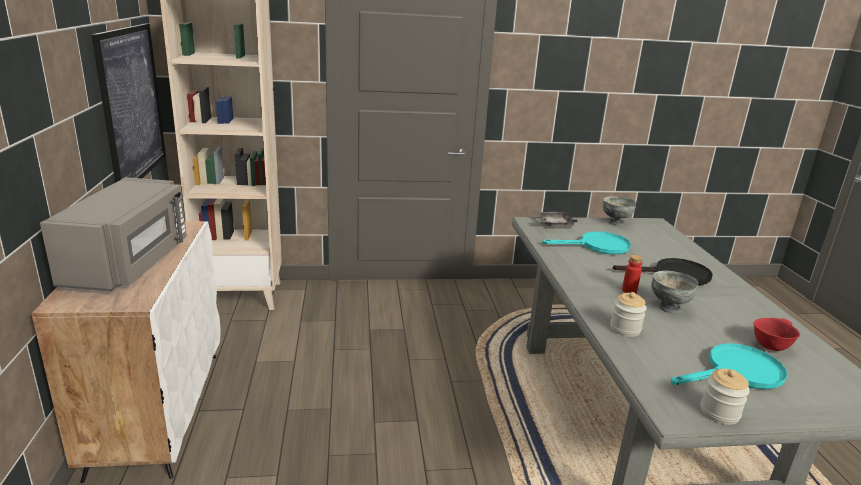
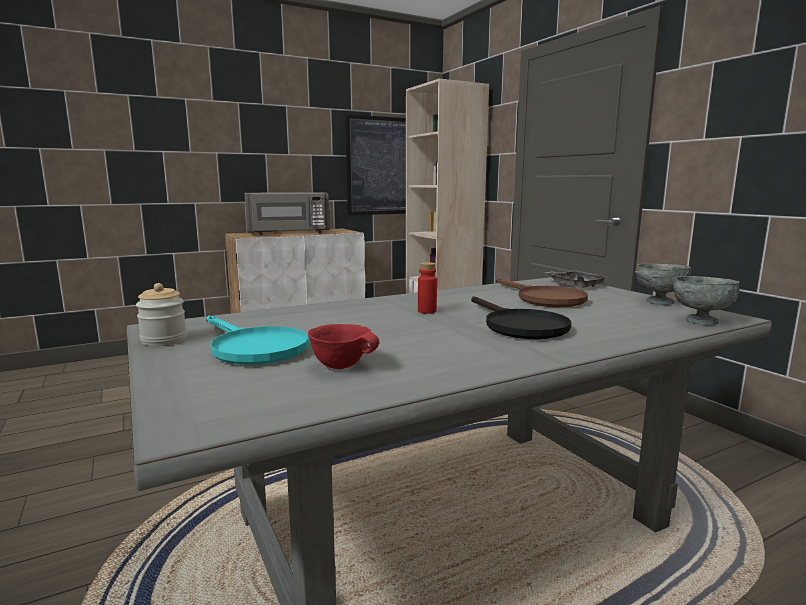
camera: 70 degrees right, 10 degrees down
turquoise frying pan [542,231,631,255] -> brown frying pan [496,278,588,307]
jar [610,292,647,337] -> none
grey bowl [651,271,698,314] -> grey bowl moved to [673,276,740,325]

